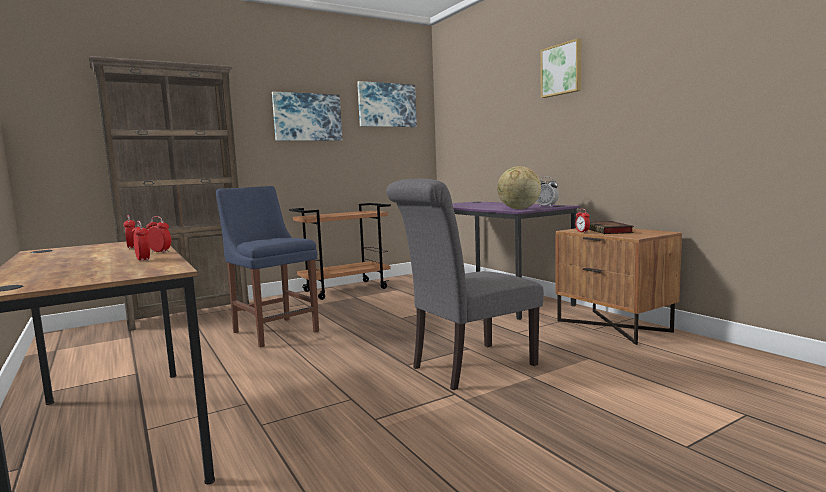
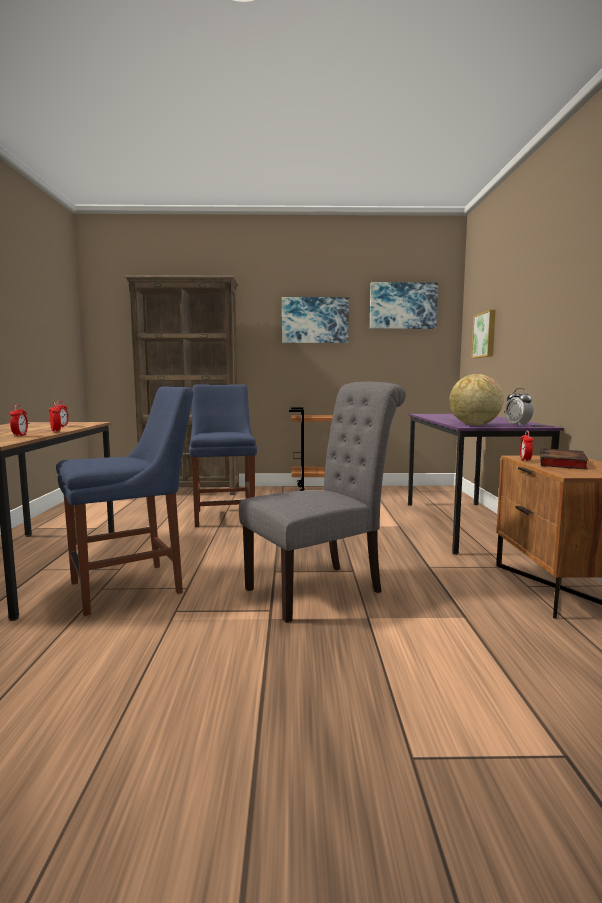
camera: 30 degrees right, 0 degrees up
grey chair [386,179,544,390] -> grey chair turned 150 degrees clockwise [239,382,406,623]
picture [540,38,582,98] -> picture moved to [471,310,496,358]
none -> blue chair [56,386,193,616]

